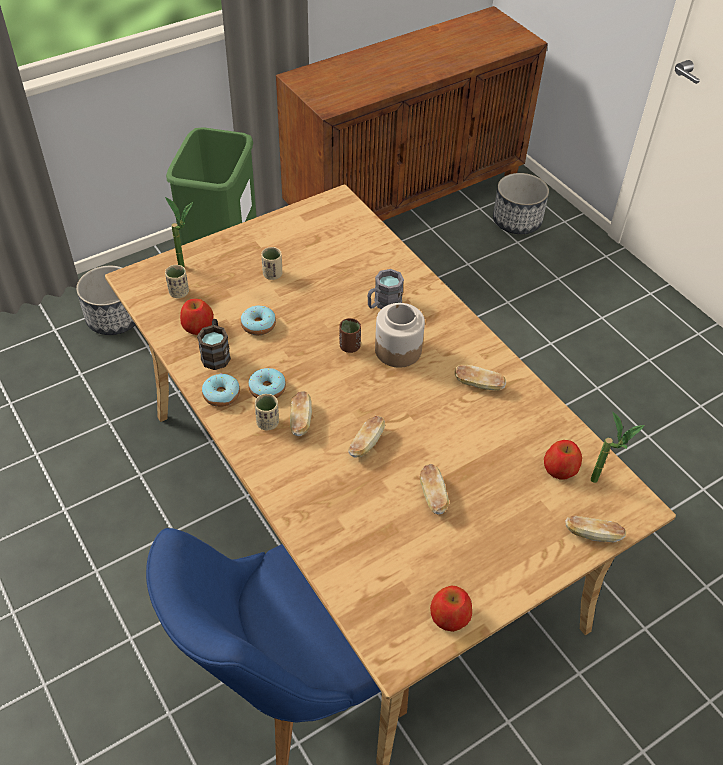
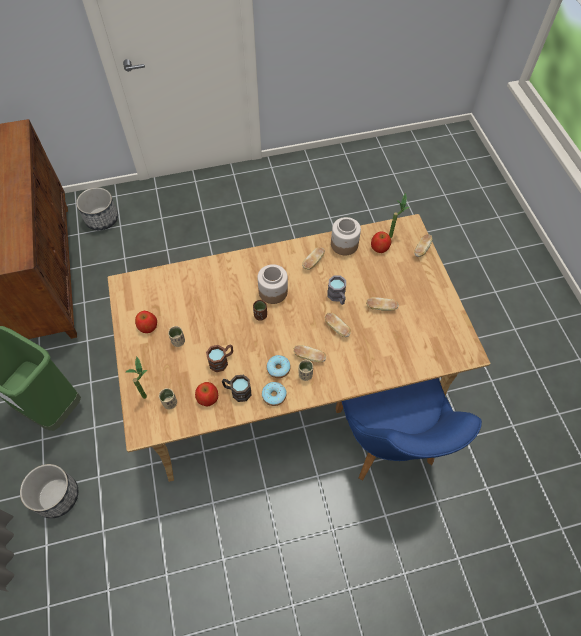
camera: 70 degrees left, 10 degrees up
donut [241,306,276,335] -> brown mug [206,344,233,372]
grey mug [367,269,404,309] -> grey mug moved to [327,276,346,305]
apple [430,586,472,632] -> apple moved to [135,311,157,333]
none -> jar [331,217,361,255]

